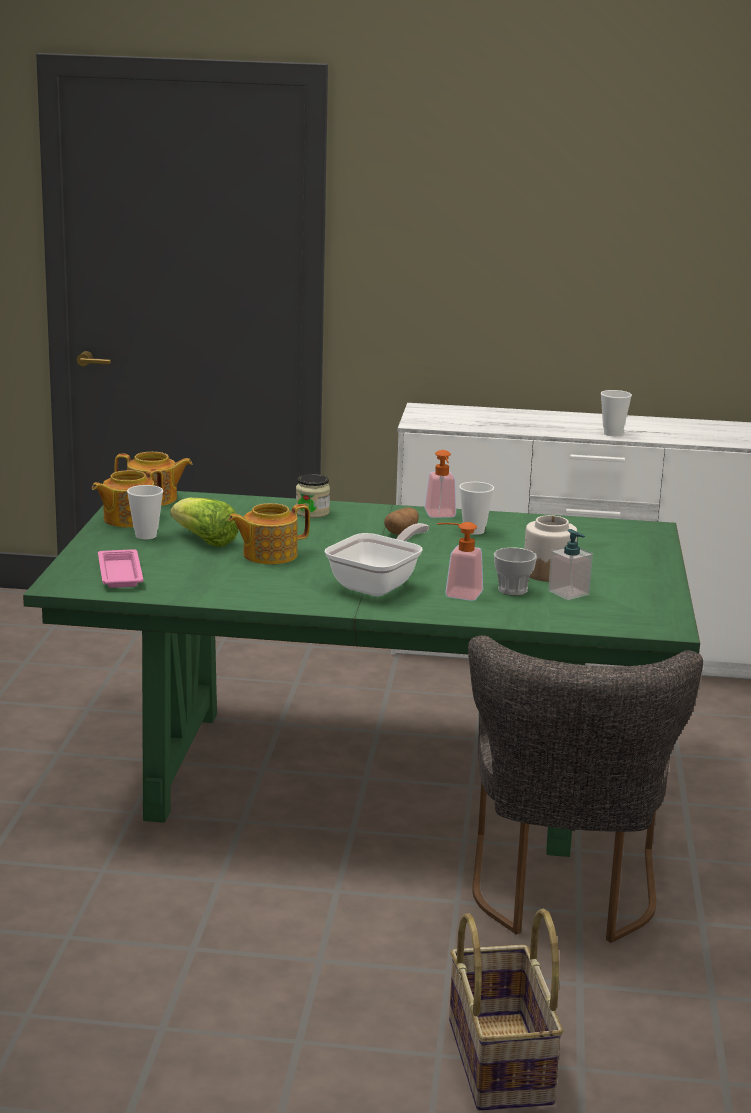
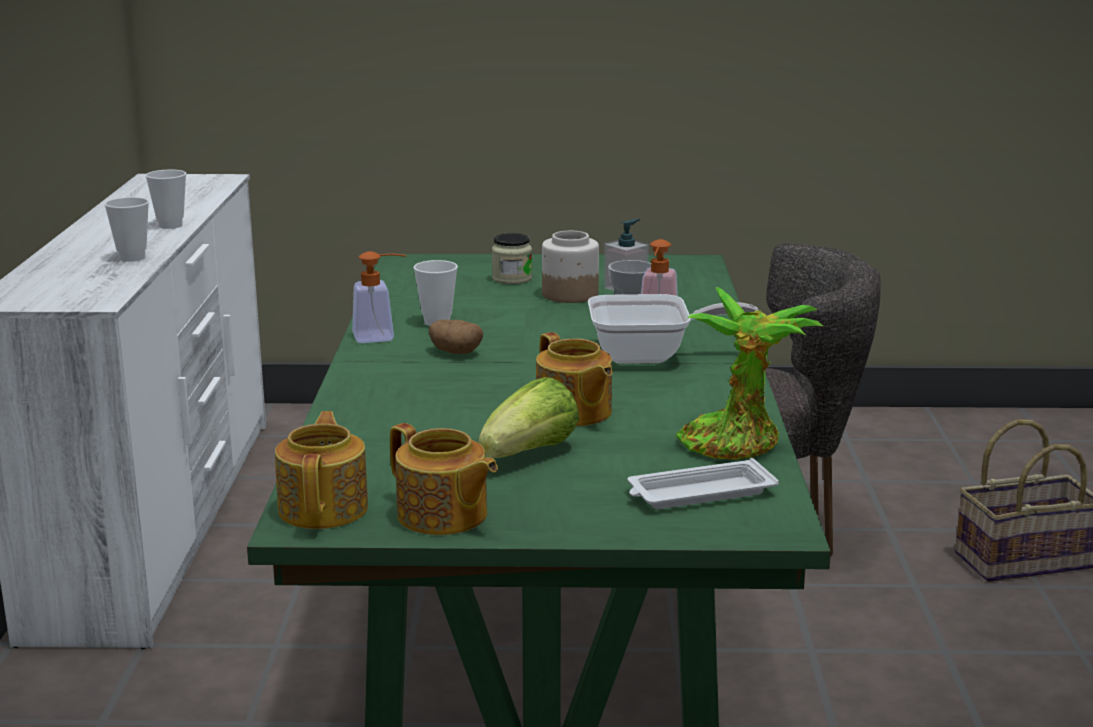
camera: 95 degrees left, 0 degrees up
pink tray [98,549,144,588] -> white tray [627,458,779,509]
cup [127,485,163,539] -> cup moved to [104,197,149,262]
jar [296,474,330,518] -> jar moved to [492,233,532,284]
frying pan [325,523,429,596] -> frying pan turned 150 degrees clockwise [588,294,758,364]
none -> potted plant [676,287,823,459]

